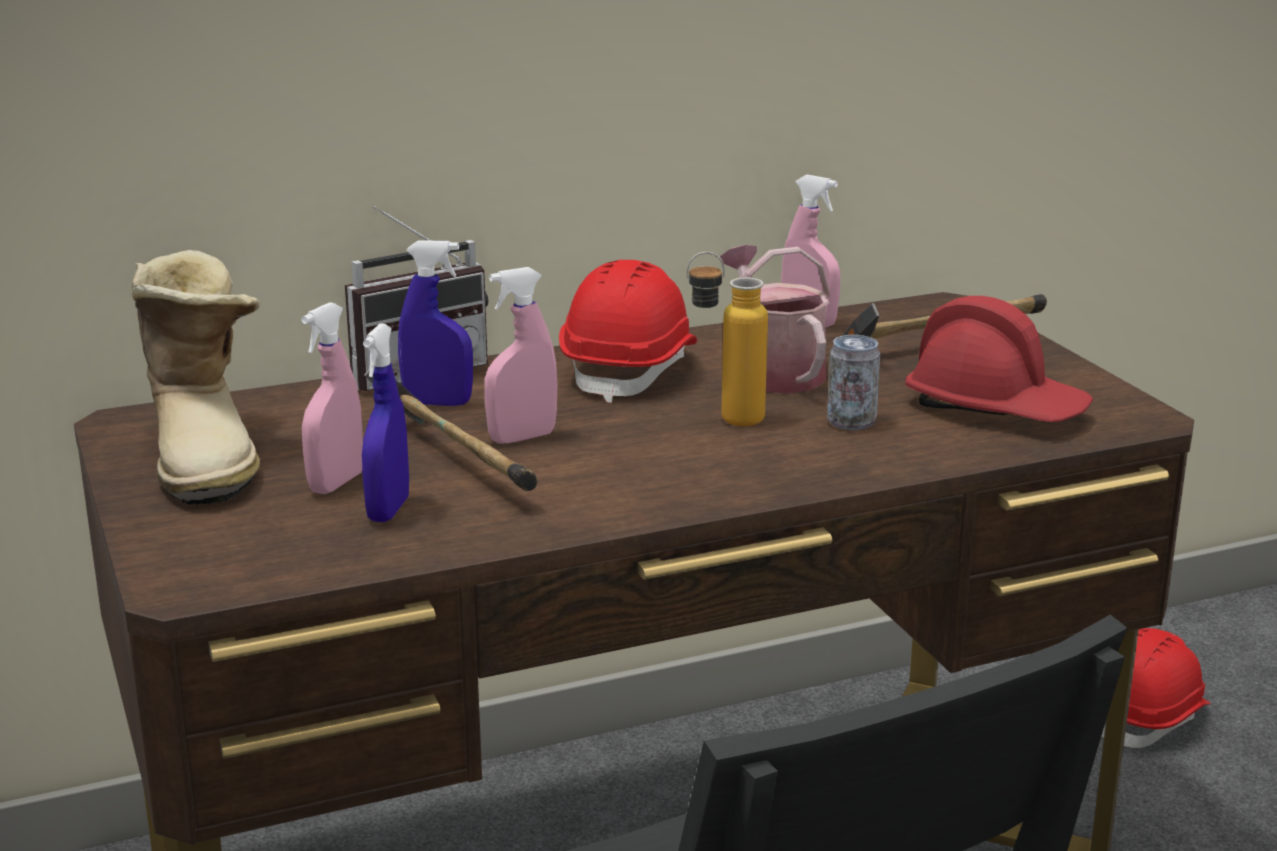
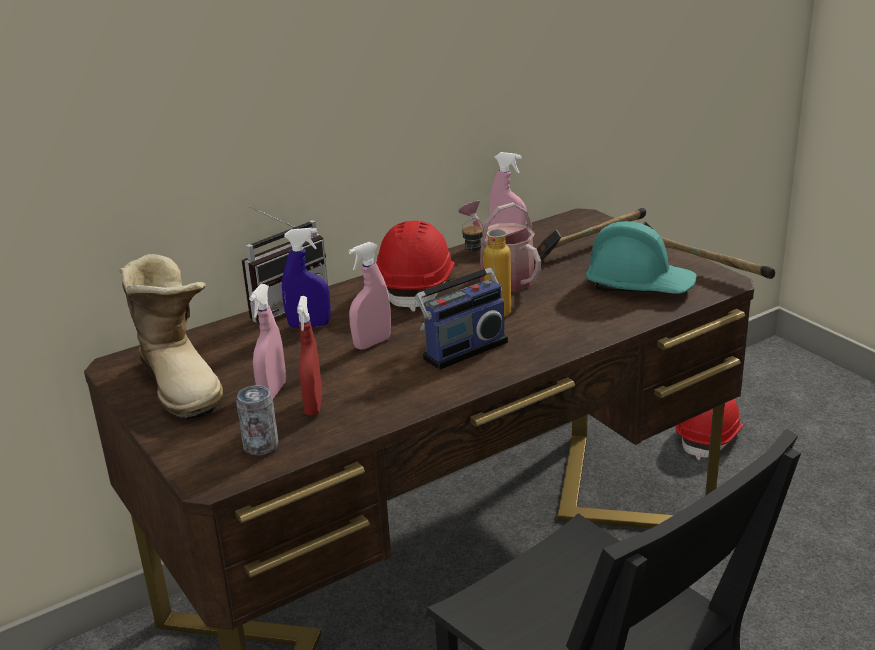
camera: 10 degrees left, 5 degrees up
blue spray bottle [362,324,409,522] -> red spray bottle [297,296,322,416]
hammer [364,368,537,491] -> hammer moved to [643,221,775,279]
can [827,335,880,430] -> can moved to [236,385,279,455]
red hard hat [905,296,1093,422] -> turquoise hard hat [586,221,696,294]
none -> radio [415,237,508,370]

